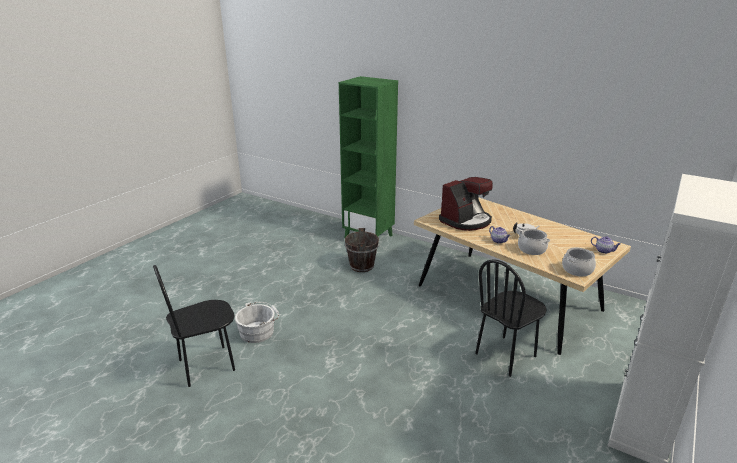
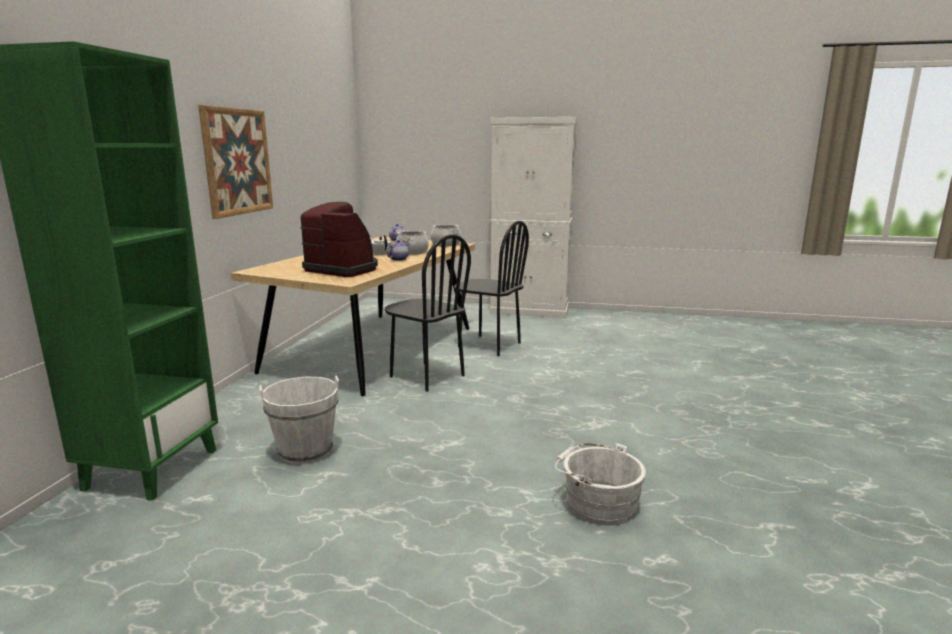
camera: 110 degrees left, 10 degrees down
black chair [153,265,235,387] -> black chair moved to [385,234,471,392]
brown bucket [345,228,379,272] -> white bucket [259,375,339,464]
none -> picture [198,105,273,219]

